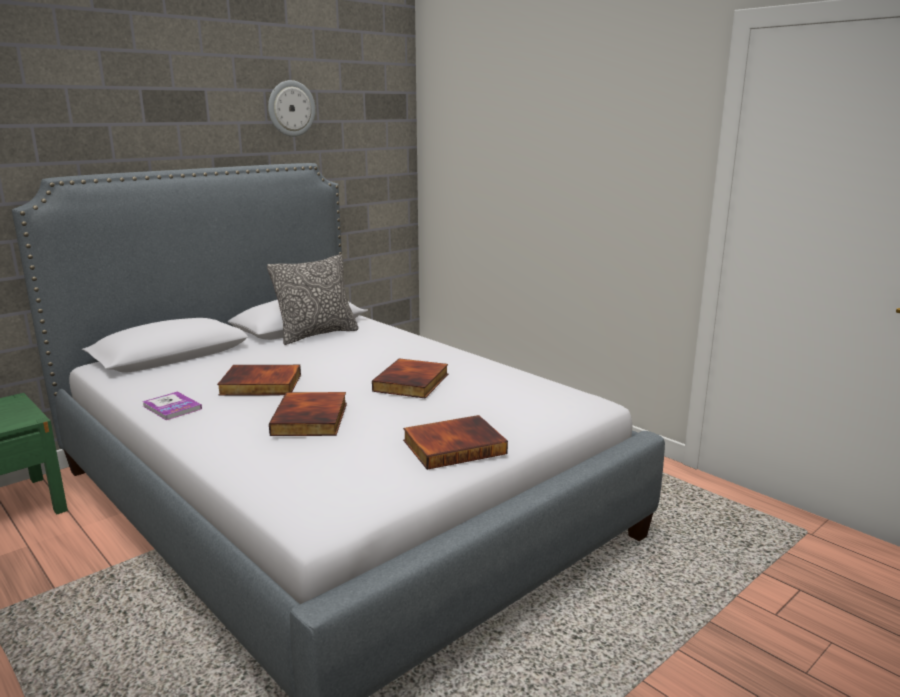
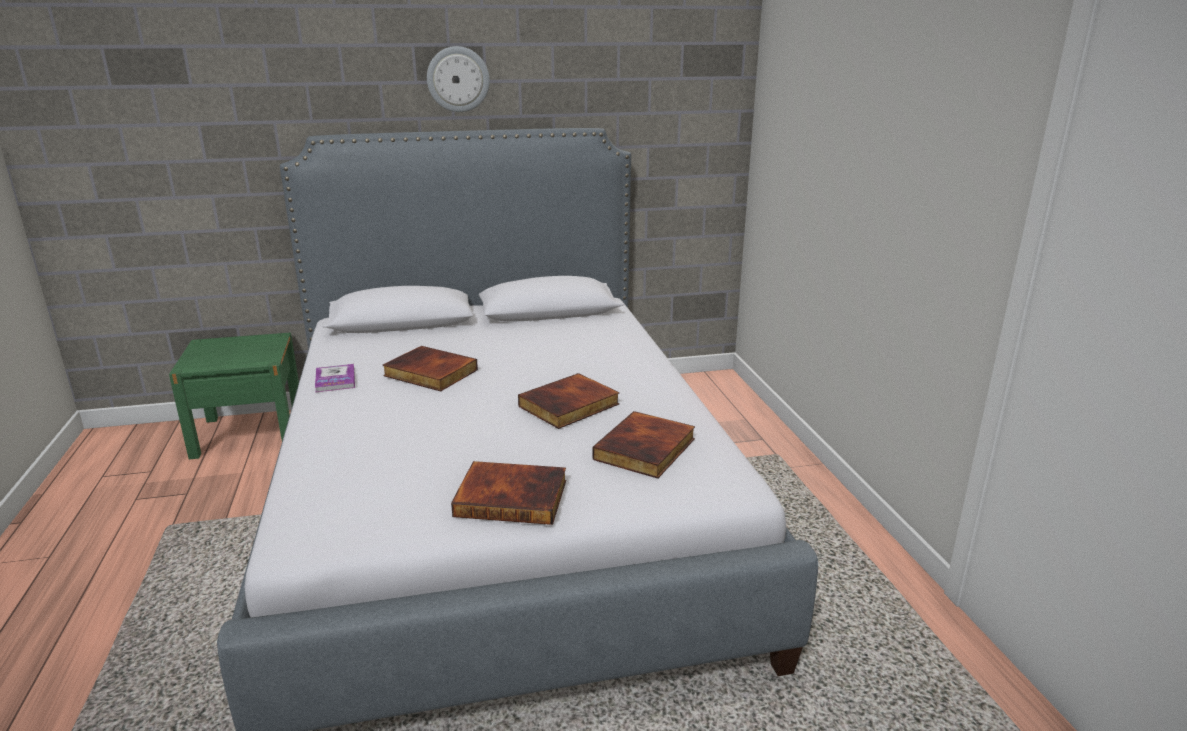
camera: 30 degrees right, 5 degrees up
pillow [267,254,358,345] -> none
wall clock [268,80,316,137] -> wall clock moved to [427,46,490,112]
book [269,392,347,436] -> book moved to [593,411,695,478]

